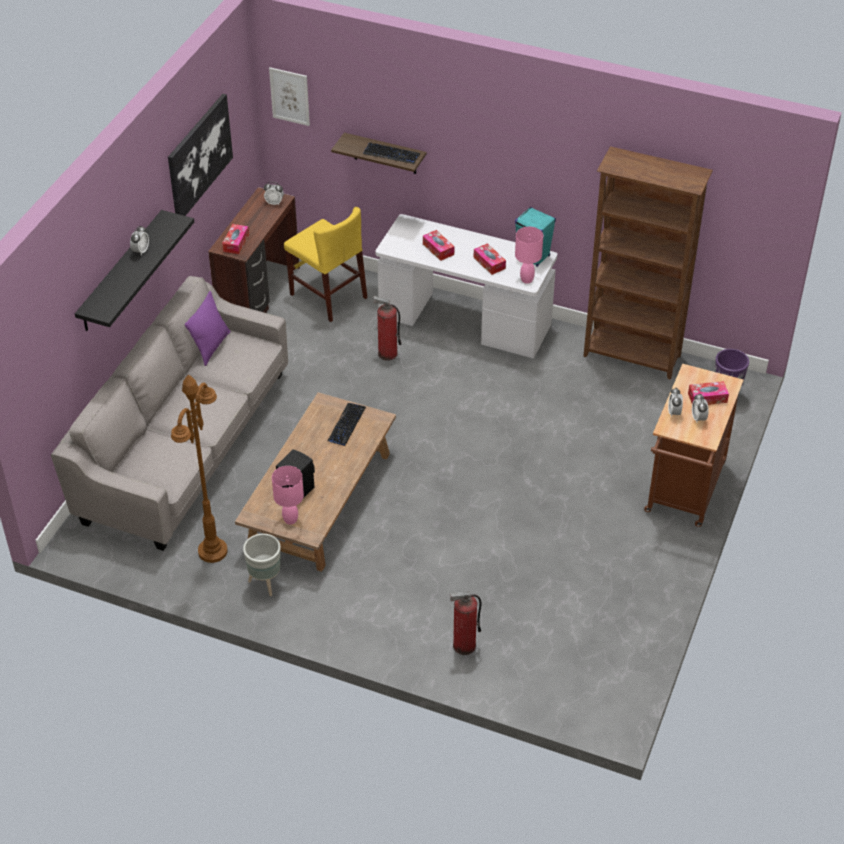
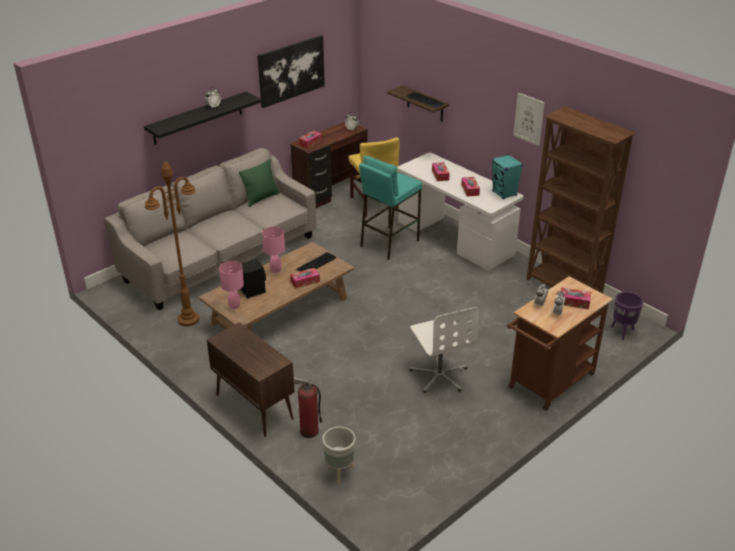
camera: 25 degrees right, 10 degrees down
purple pillow [185,291,230,366] -> green pillow [239,159,280,207]
grey planter [243,534,281,596] -> grey planter moved to [322,426,356,485]
picture [269,67,310,126] -> picture moved to [513,93,545,146]
fire extinguisher [373,296,401,361] -> turquoise stool [359,156,422,260]
pink table lamp [515,227,543,284] -> pink table lamp moved to [262,227,285,273]
none -> brown cabinet [207,322,295,437]
none -> tissue box [290,268,320,288]
none -> white office chair [410,307,479,393]

